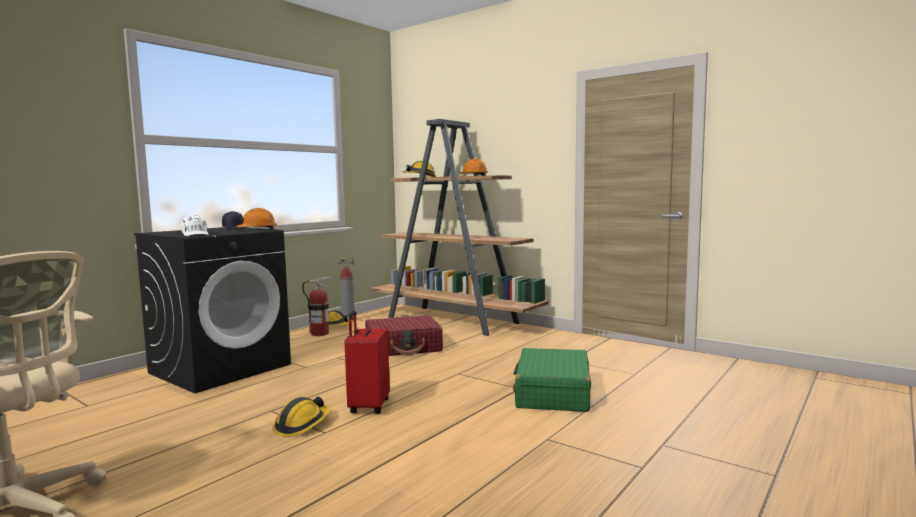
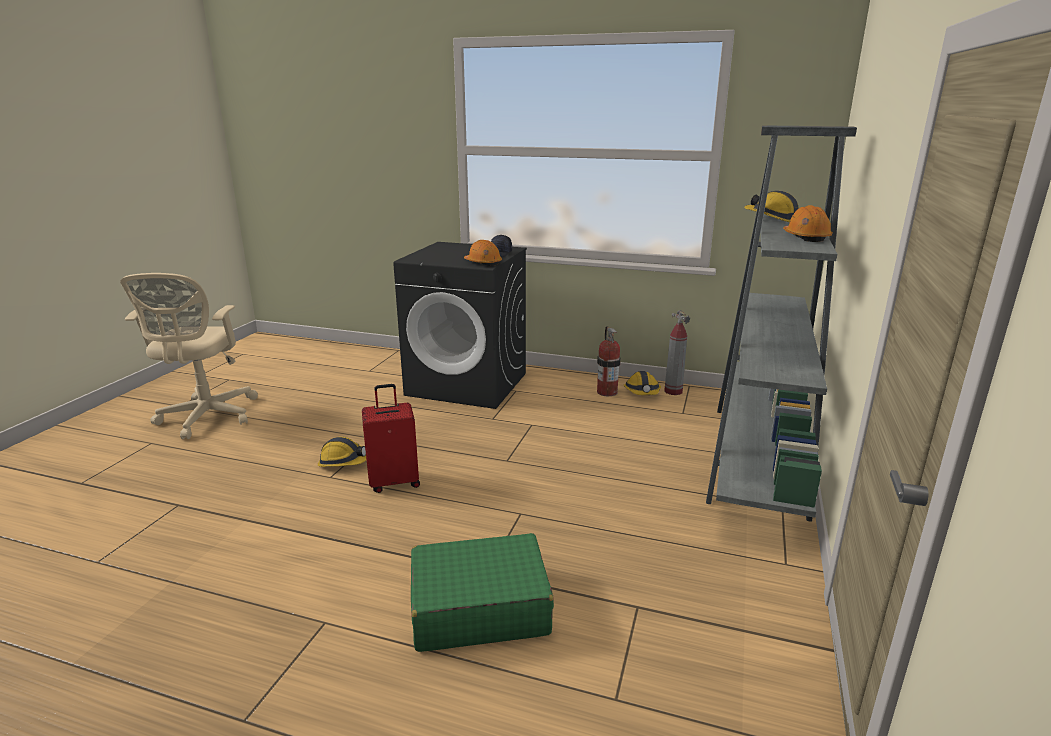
camera: 70 degrees right, 15 degrees up
white cap [181,215,208,236] -> none
red suitcase [365,315,443,356] -> none
brown bookcase [371,119,548,336] -> grey bookcase [706,125,857,522]

